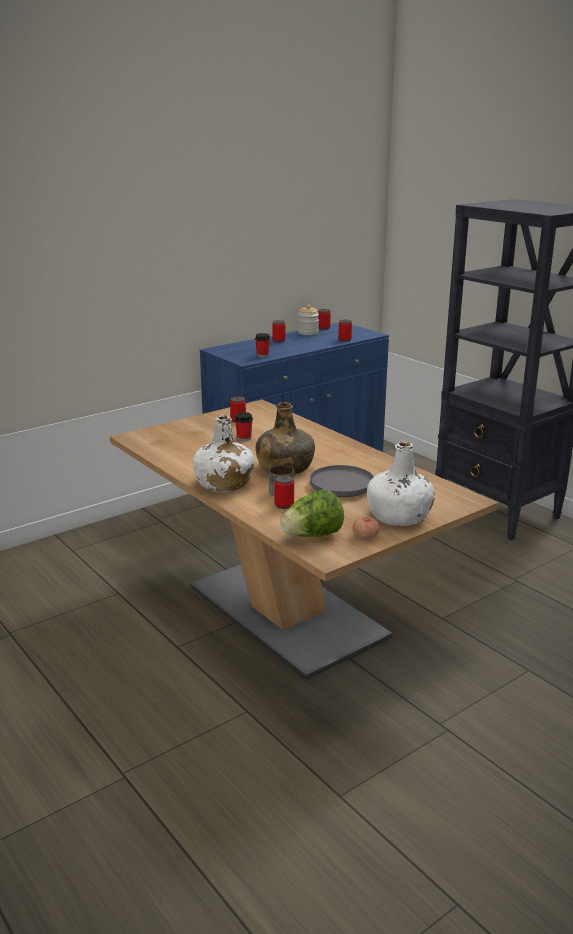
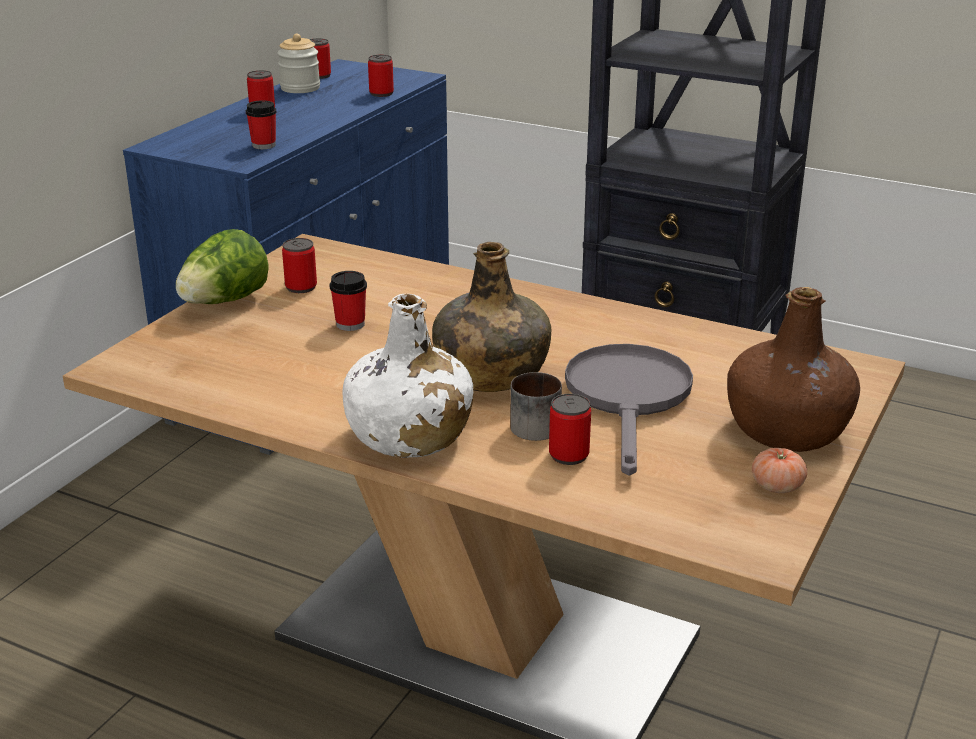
camera: 25 degrees left, 5 degrees up
lettuce [280,490,344,537] -> lettuce moved to [176,229,268,304]
white bottle [367,442,435,526] -> brown bottle [727,287,860,452]

